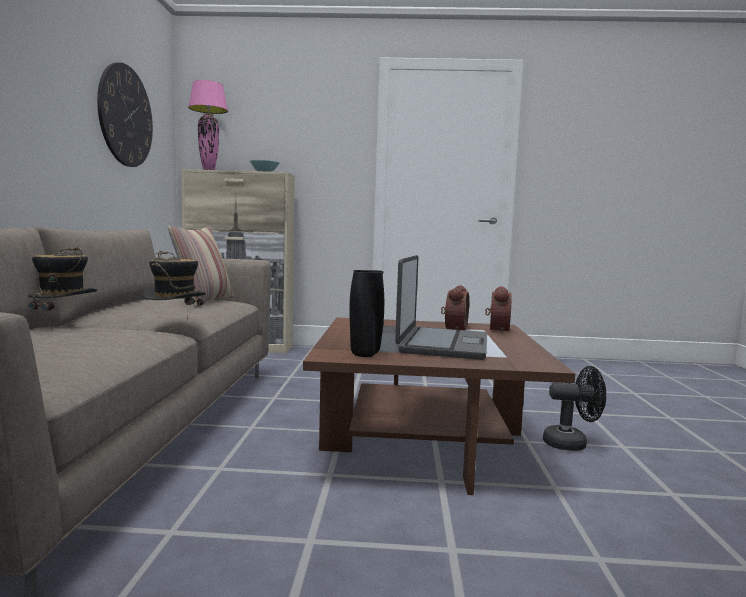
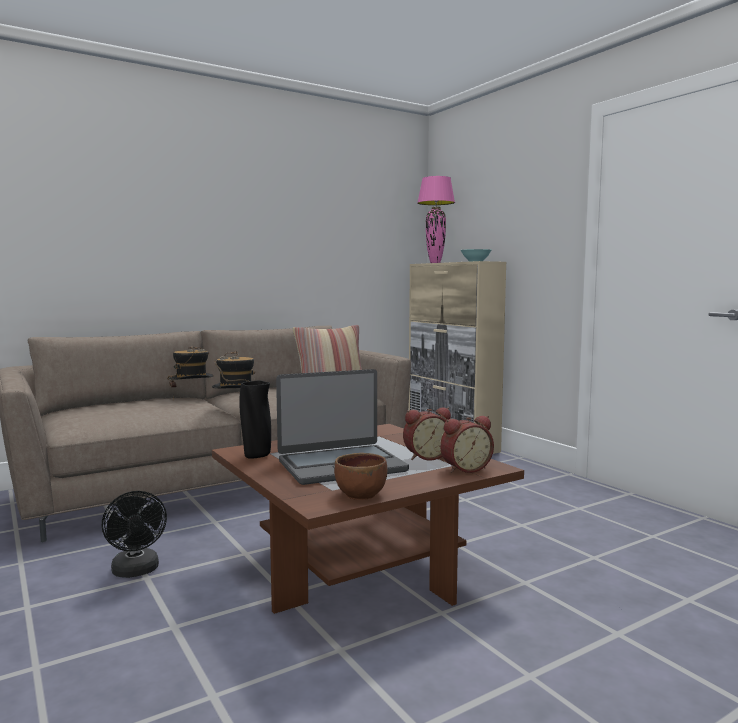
camera: 55 degrees right, 0 degrees up
wall clock [97,62,153,167] -> none
black fan [543,366,606,451] -> black fan moved to [102,491,167,578]
none -> brown bowl [334,453,387,500]

